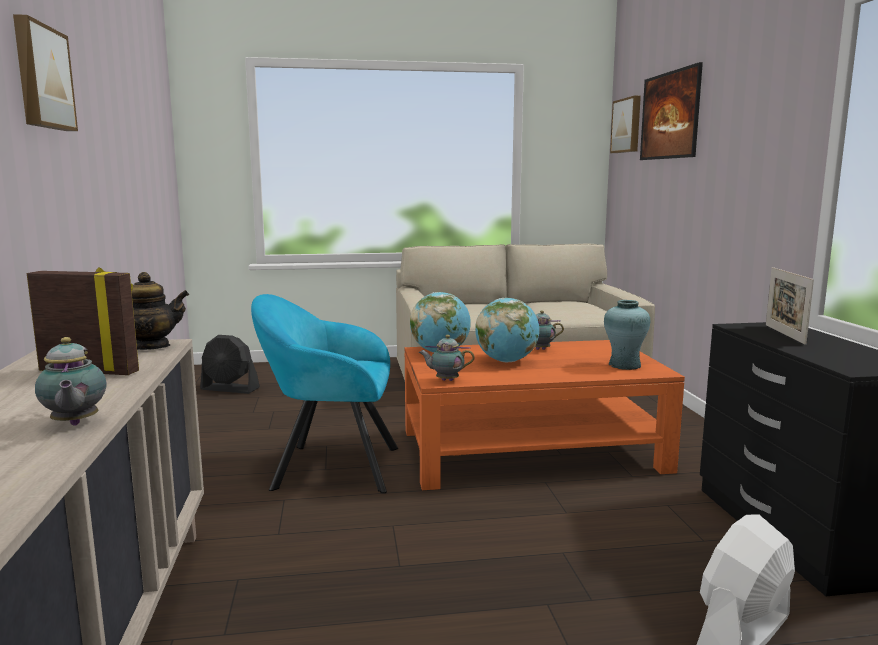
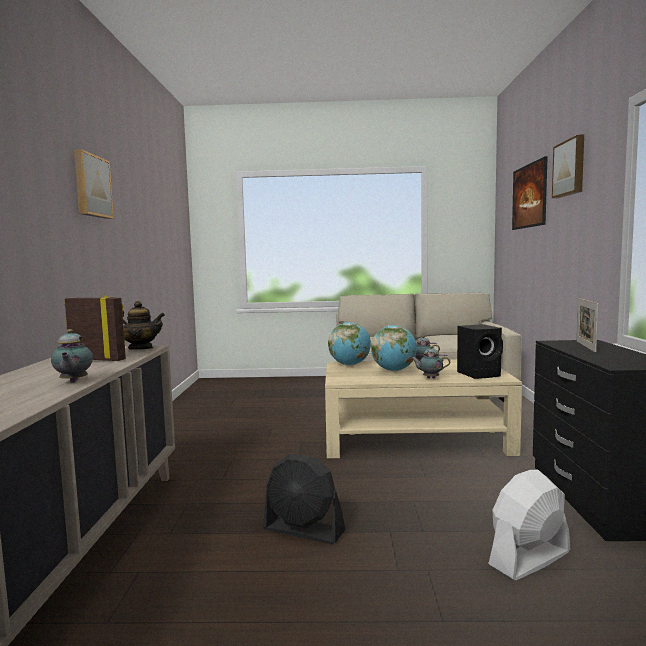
camera: 10 degrees right, 5 degrees down
black fan [200,335,260,394] -> black fan moved to [263,454,345,545]
turquoise armchair [251,294,398,493] -> none
orange coffee table [405,340,685,490] -> beige coffee table [325,359,522,458]
teapot [419,335,475,381] -> teapot moved to [411,346,450,379]
turquoise vase [604,300,650,370] -> black speaker [457,324,503,379]
picture [610,96,641,153] -> picture moved to [552,134,584,199]

